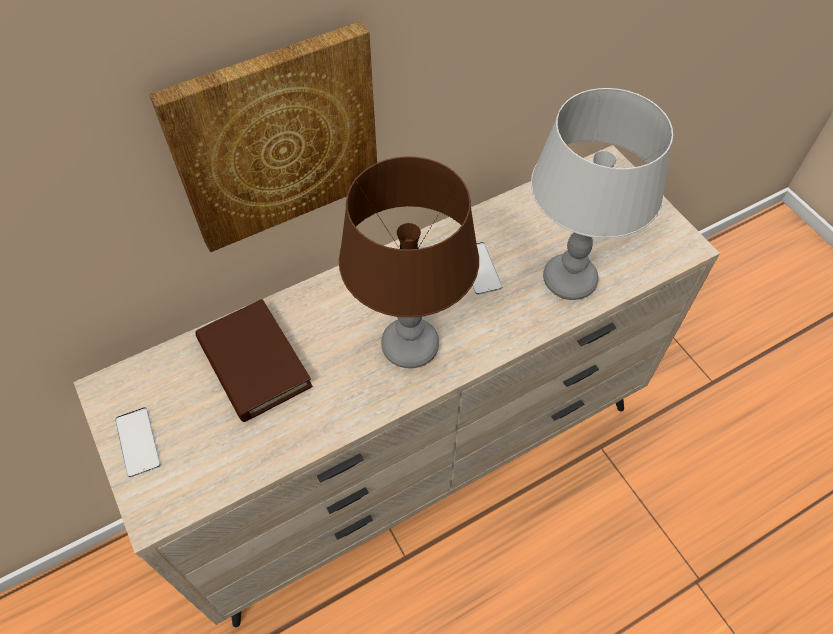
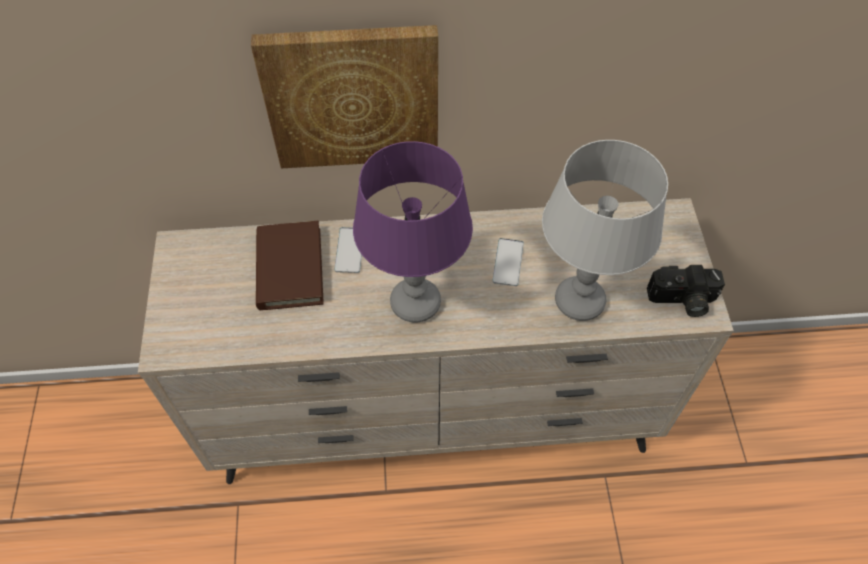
camera: 25 degrees right, 0 degrees up
phone [115,407,161,477] -> phone moved to [334,227,362,273]
brown table lamp [339,156,479,368] -> purple table lamp [353,141,473,322]
none -> camera [647,265,725,317]

